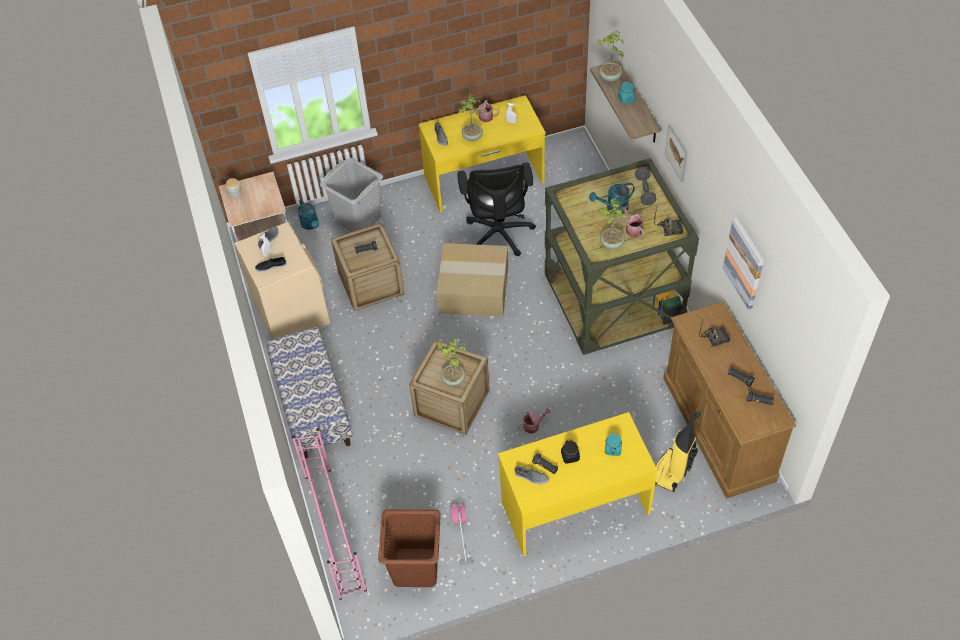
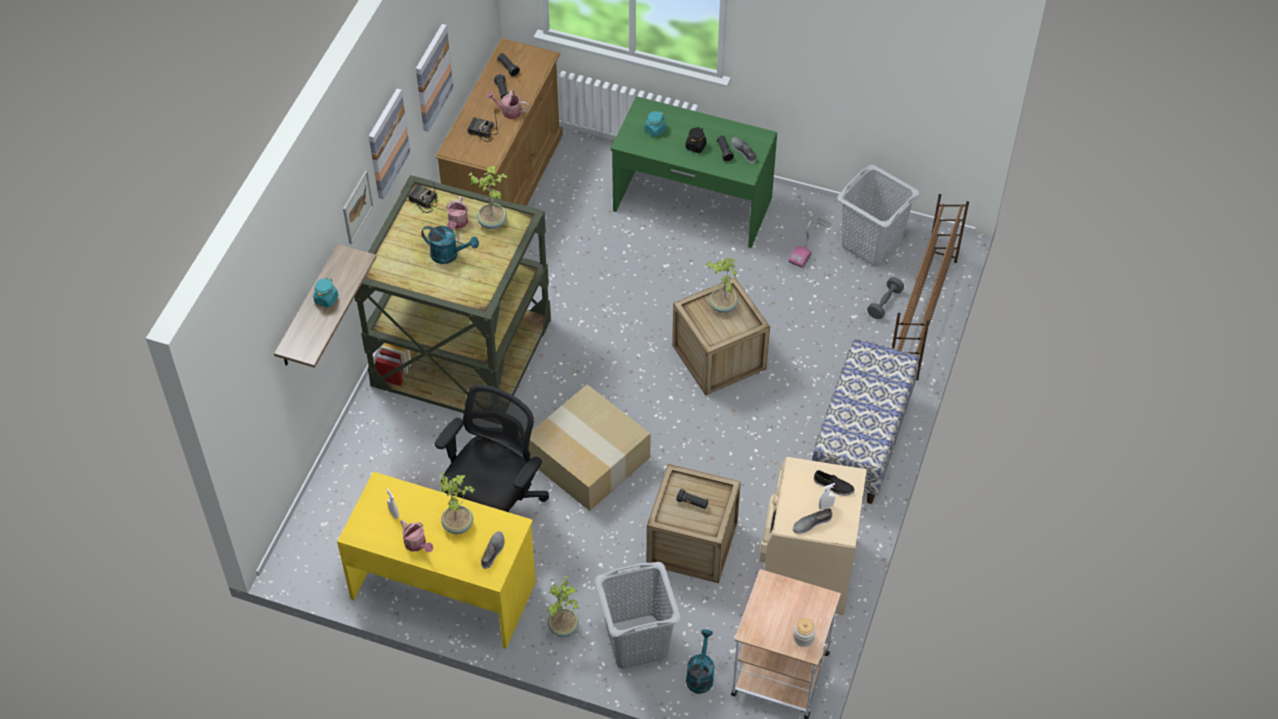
camera: 145 degrees left, 0 degrees up
pink shoe rack [292,428,367,600] -> brown shoe rack [892,194,969,380]
brown laundry basket [378,509,441,587] -> grey laundry basket [837,164,920,267]
yellow desk [498,412,657,556] -> green desk [611,96,777,248]
watering can [517,408,551,434] -> watering can moved to [486,90,529,119]
potted plant [596,30,624,82] -> potted plant moved to [547,576,579,637]
grey dumbbell [635,167,656,205] -> grey dumbbell moved to [867,277,904,319]
vacuum cleaner [655,412,701,492] -> none
none -> picture [369,89,410,199]

